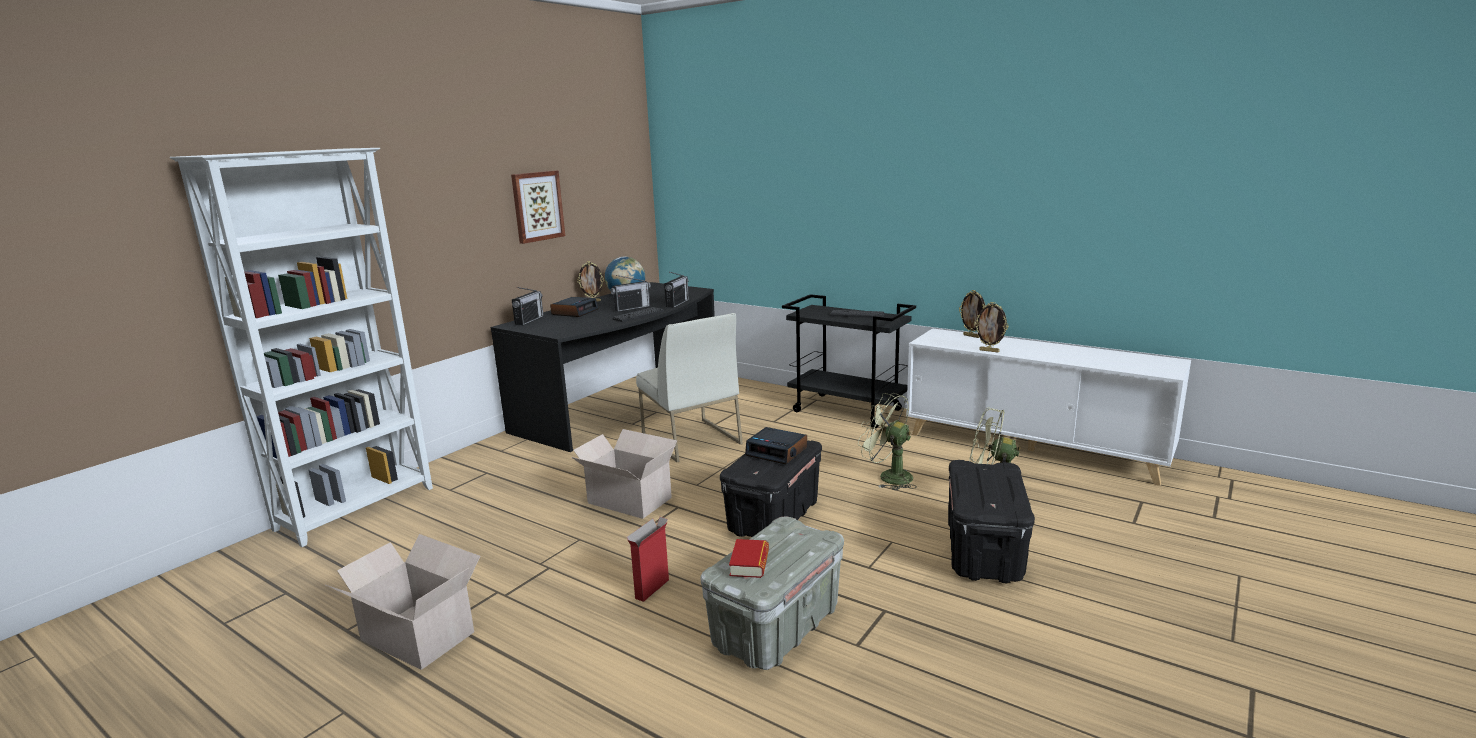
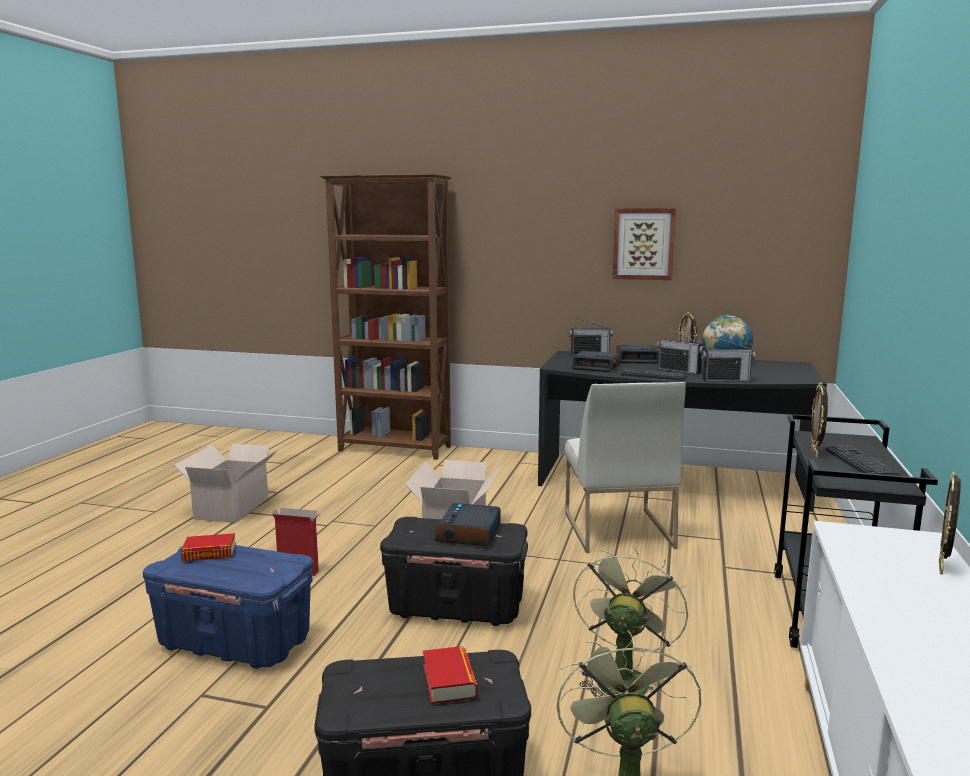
camera: 70 degrees right, 5 degrees down
white bookcase [170,148,433,547] -> brown bookcase [320,174,452,460]
white chair [636,313,743,462] -> white chair turned 45 degrees counterclockwise [565,382,686,553]
grey storage box [700,517,844,670] -> blue storage box [143,544,313,669]
picture frame [974,302,1009,352] -> picture frame moved to [811,382,828,458]
none -> book [423,646,477,704]
none -> alarm clock [572,351,621,372]

